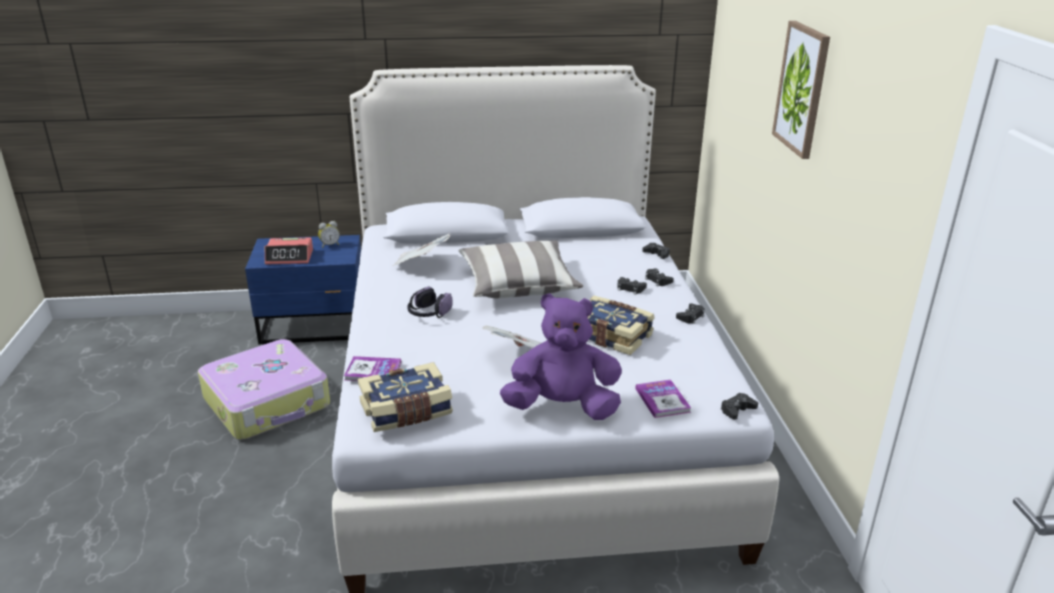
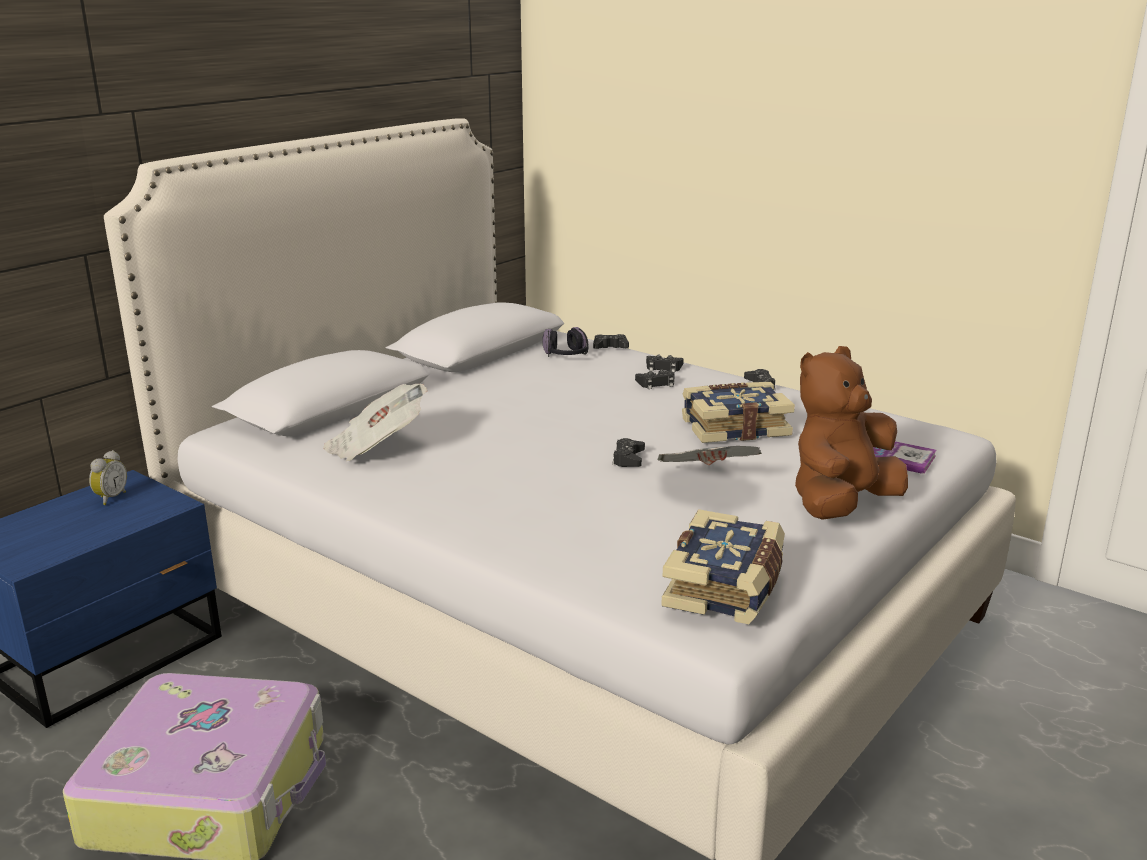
camera: 45 degrees left, 5 degrees down
alarm clock [265,237,313,265] -> none
book [344,356,401,381] -> none
headphones [407,286,453,318] -> headphones moved to [542,327,589,357]
pillow [459,240,583,298] -> none
purple plush toy [500,293,622,420] -> brown plush toy [795,346,908,520]
black game controller [721,393,758,420] -> black game controller moved to [612,438,645,467]
picture [772,21,830,159] -> none

